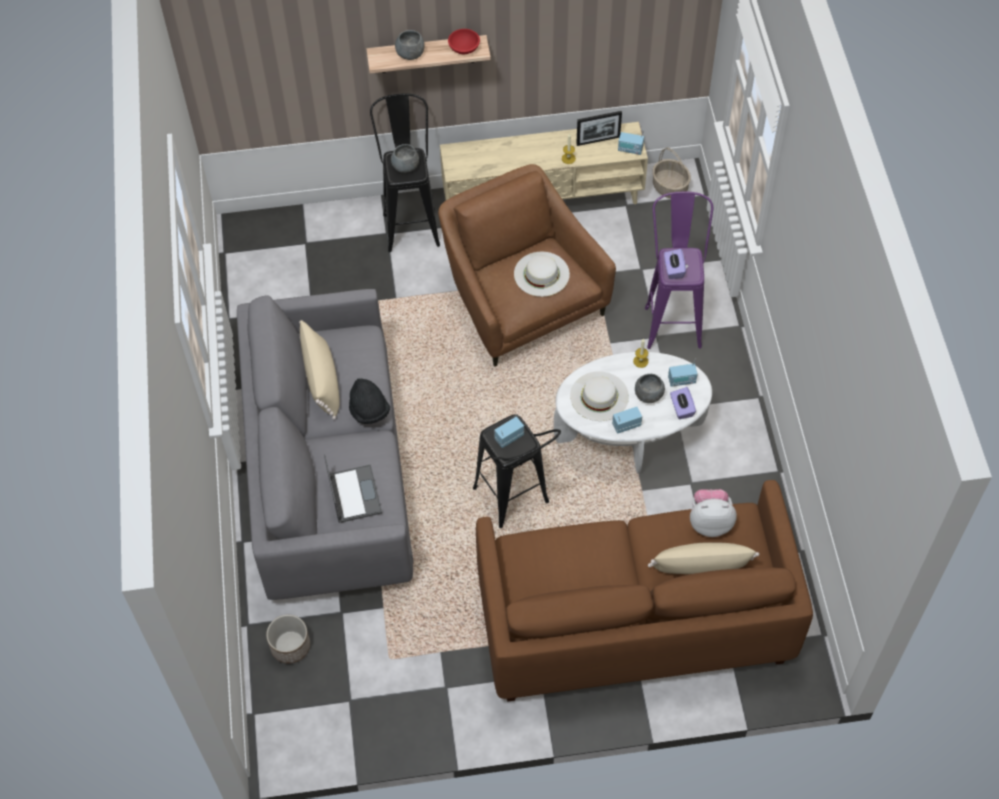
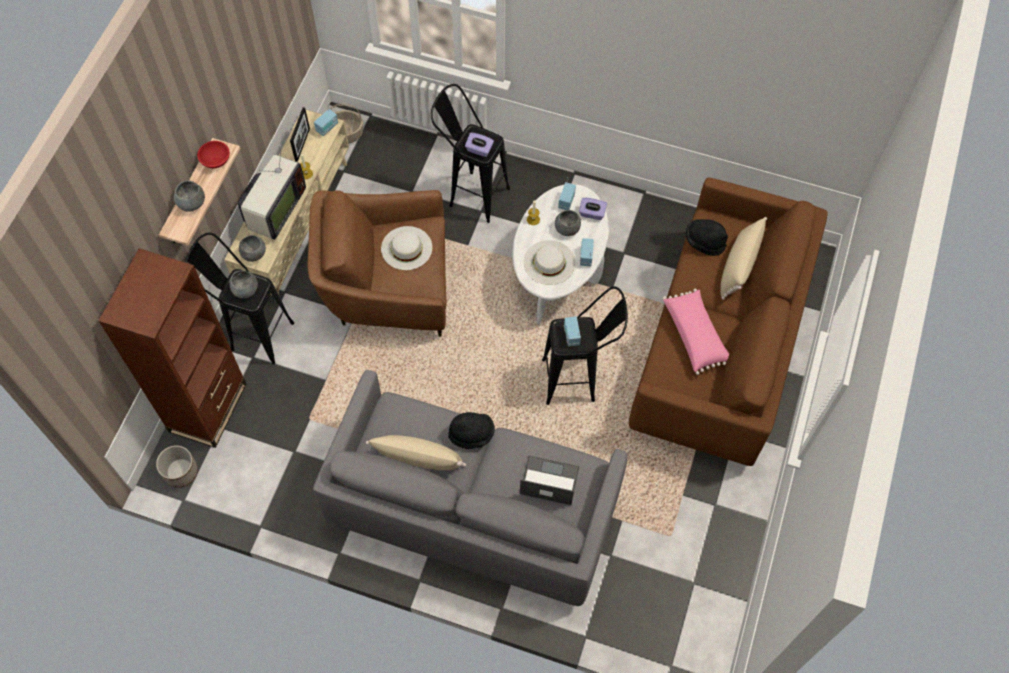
camera: 65 degrees left, 5 degrees up
planter [266,615,310,664] -> planter moved to [156,445,198,488]
purple stool [645,192,713,349] -> black stool [431,84,510,223]
plush toy [690,489,737,537] -> black hat [686,219,728,256]
none -> brown bookcase [98,248,246,448]
none -> television [238,134,306,239]
none -> grey bowl [239,235,266,262]
none -> pink pillow [663,288,729,375]

